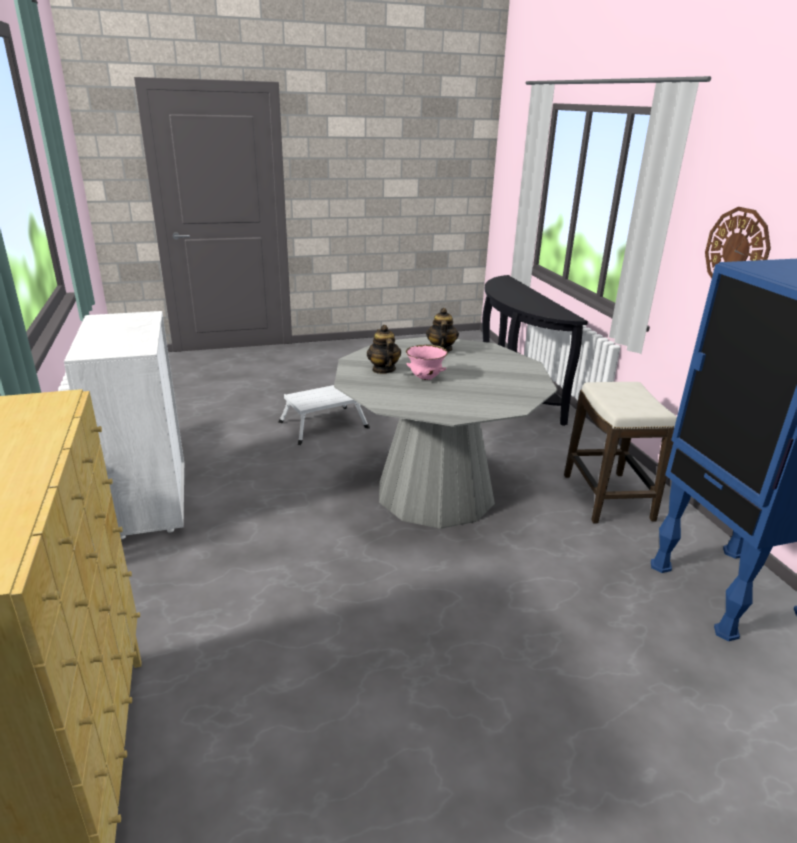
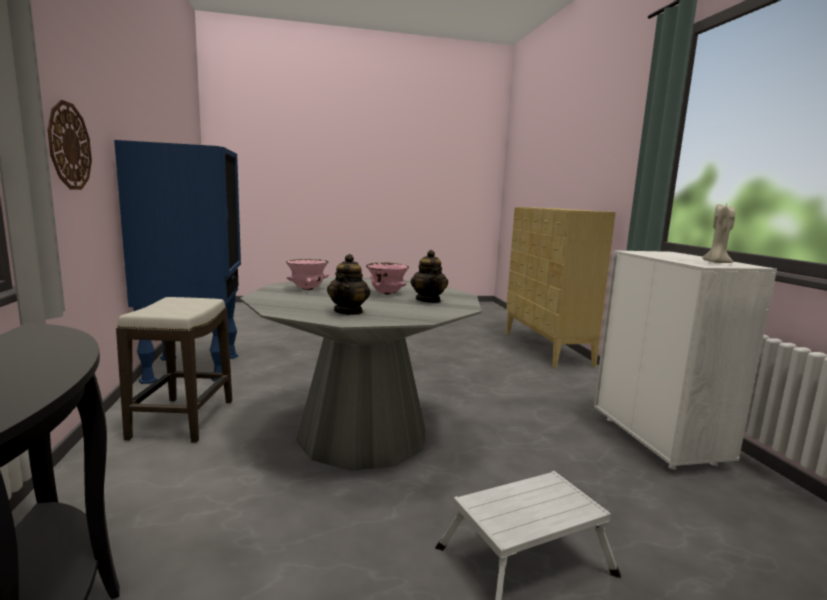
camera: 175 degrees left, 15 degrees down
none -> pink bowl [286,259,329,290]
none -> beige candle [702,204,735,263]

